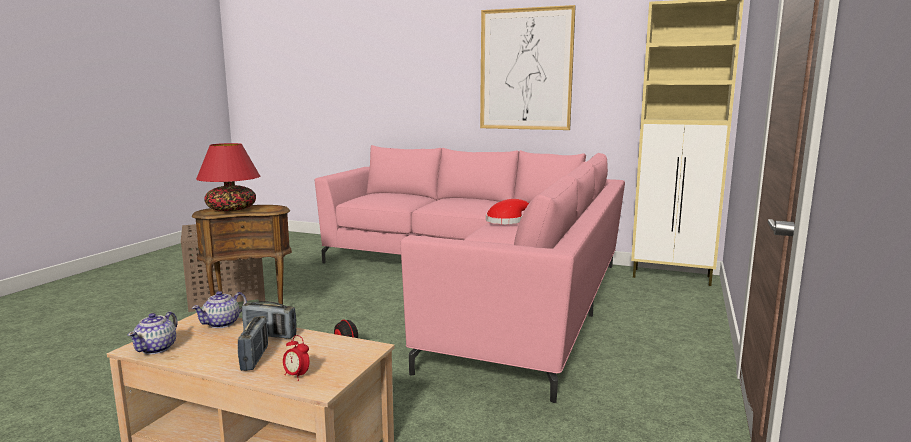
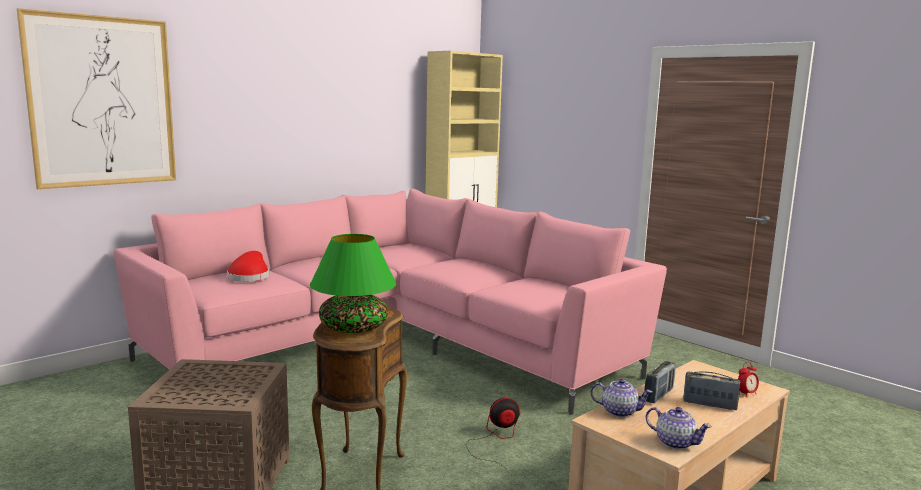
camera: 65 degrees left, 0 degrees up
teapot [192,291,247,328] -> teapot turned 45 degrees counterclockwise [590,379,653,418]
red table lamp [196,143,260,211] -> green table lamp [310,234,396,333]
picture [480,5,576,130] -> picture moved to [17,8,176,189]
red hat [486,199,529,224] -> red hat moved to [227,251,269,282]

